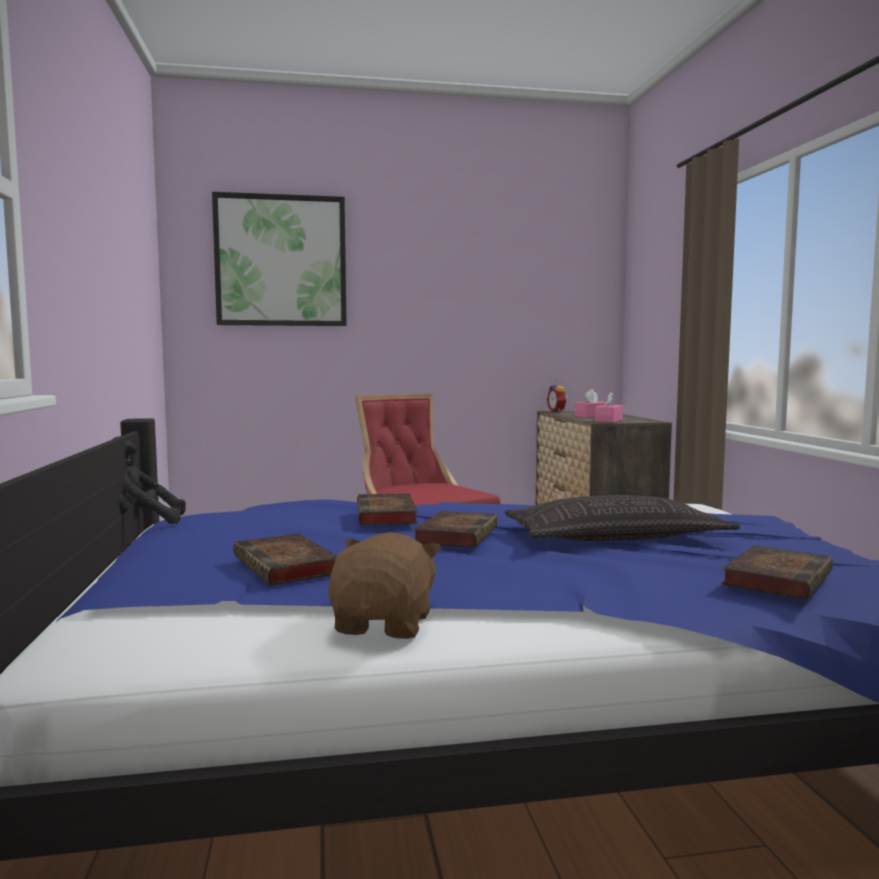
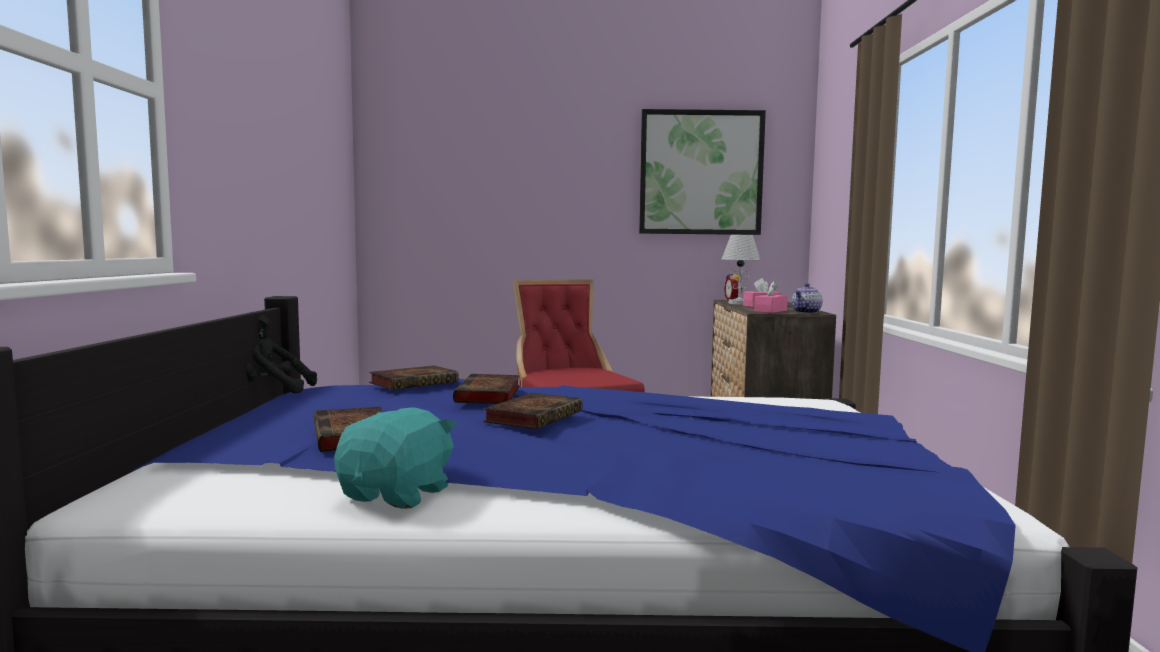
camera: 10 degrees right, 0 degrees up
picture [212,192,347,326] -> picture moved to [639,109,766,235]
brown plush toy [328,532,441,639] -> turquoise plush toy [334,407,457,509]
pillow [505,495,740,541] -> none
book [721,546,833,600] -> book moved to [369,366,459,390]
none -> white table lamp [722,235,760,304]
none -> teapot [791,283,823,313]

